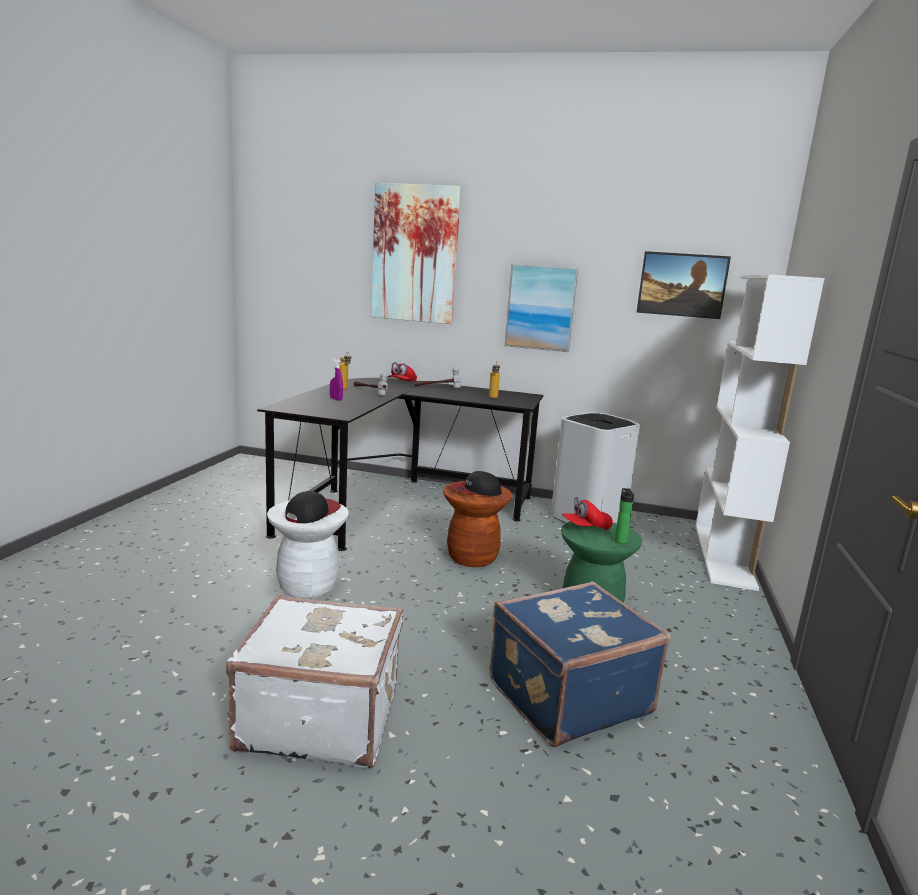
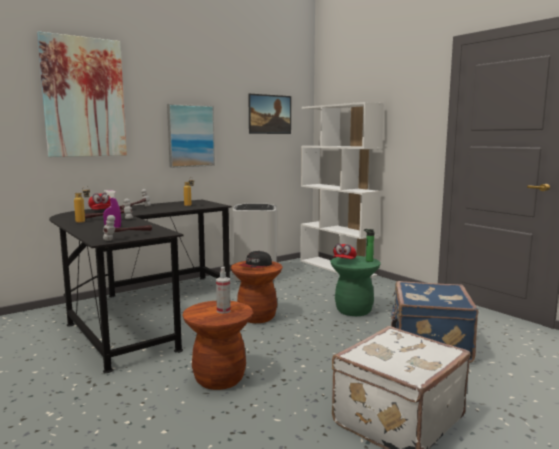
camera: 50 degrees left, 5 degrees down
white stool [267,501,349,599] -> brown stool [182,301,253,390]
cap [285,491,341,523] -> spray bottle [216,267,231,314]
none -> hammer [103,215,152,241]

